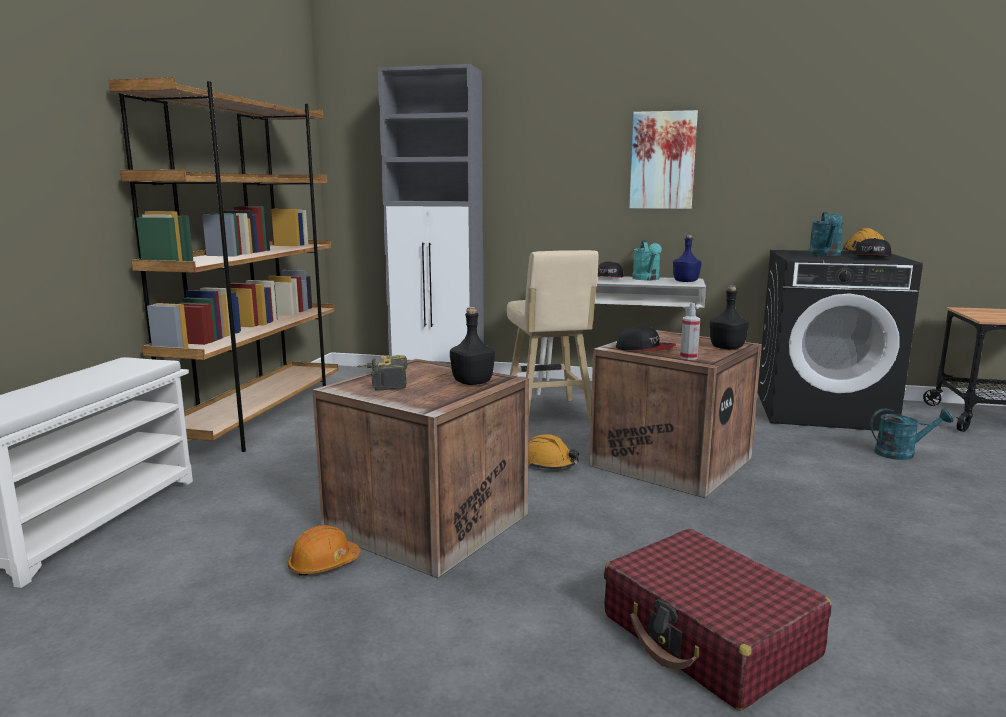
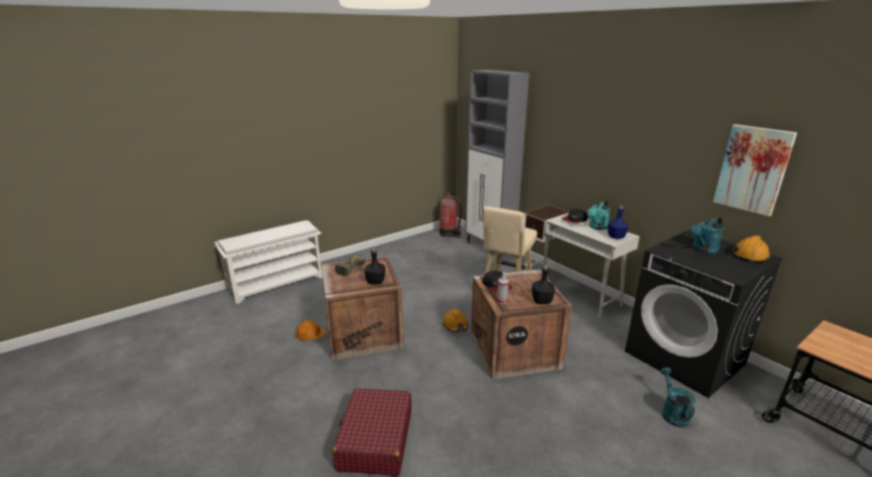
camera: 40 degrees right, 10 degrees up
brown bookcase [109,77,338,452] -> none
picture [629,110,698,209] -> picture moved to [713,124,797,216]
cap [855,238,892,257] -> none
turquoise watering can [870,408,954,460] -> turquoise watering can turned 135 degrees counterclockwise [660,368,696,428]
none -> fire extinguisher [439,190,462,238]

